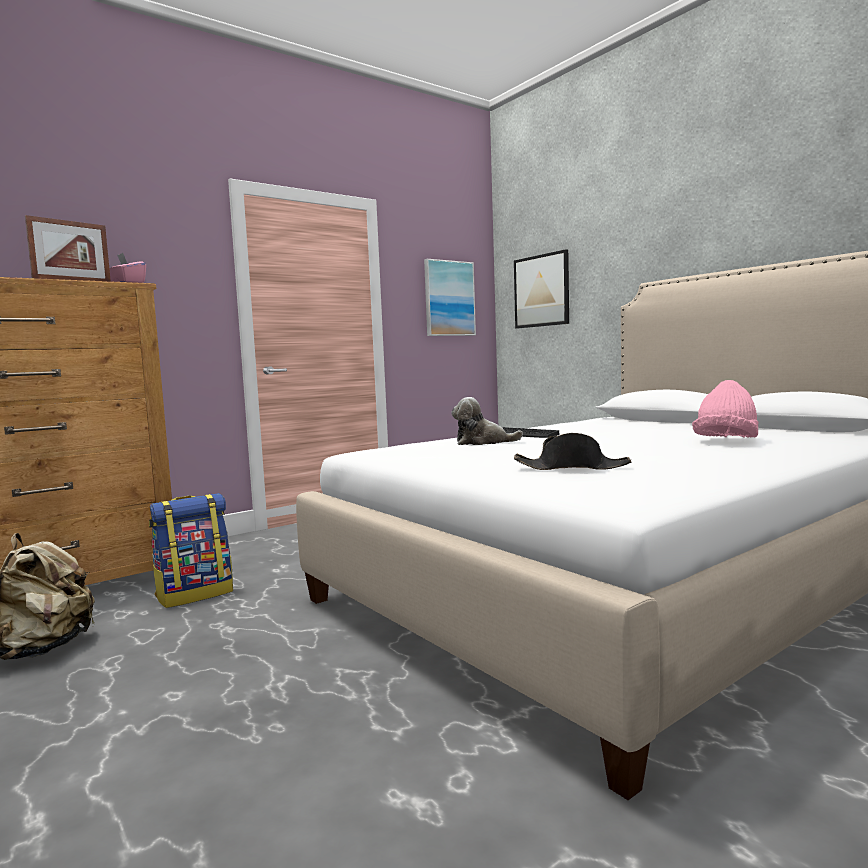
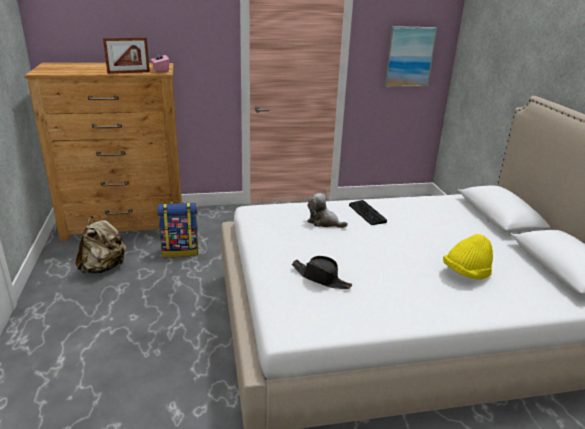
camera: 25 degrees right, 20 degrees up
picture [514,249,569,328] -> none
pink hat [692,380,758,438] -> yellow hat [443,234,493,279]

